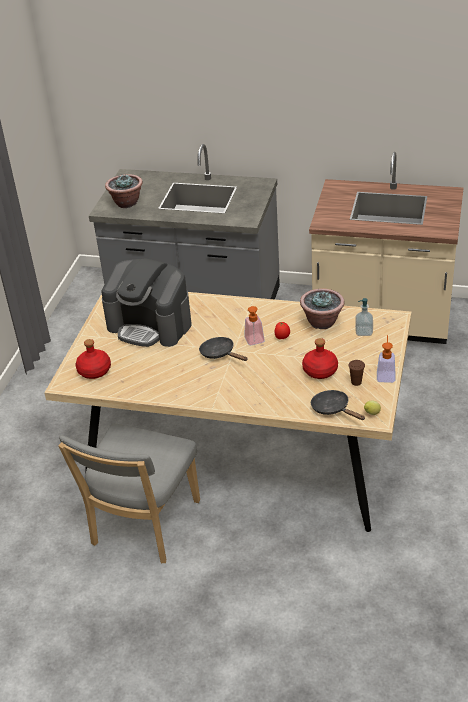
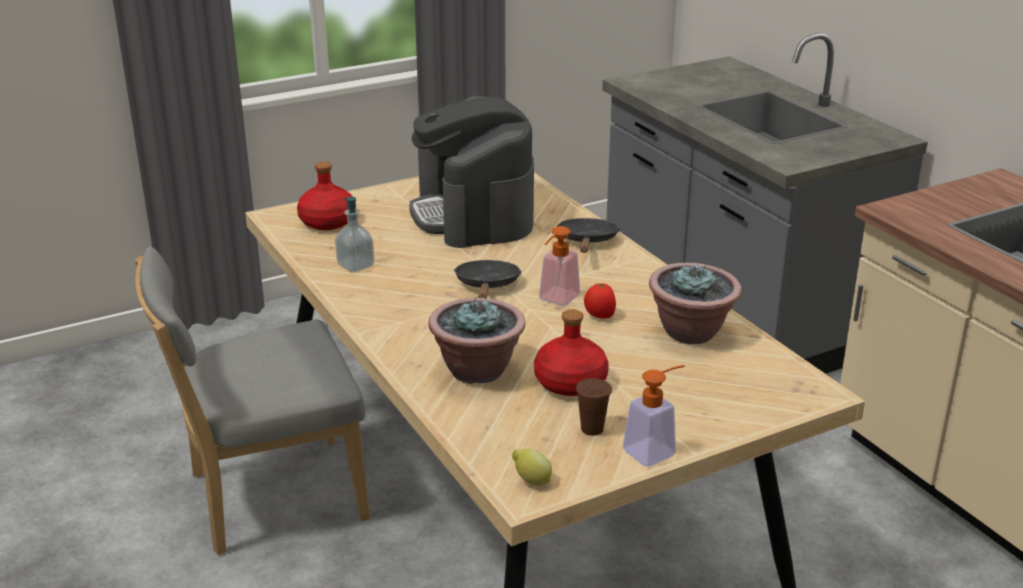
camera: 45 degrees right, 10 degrees down
potted plant [105,174,143,208] -> potted plant moved to [428,297,525,384]
black frying pan [311,390,365,420] -> black frying pan moved to [557,218,620,253]
soap dispenser [355,298,373,336] -> soap dispenser moved to [335,197,374,272]

